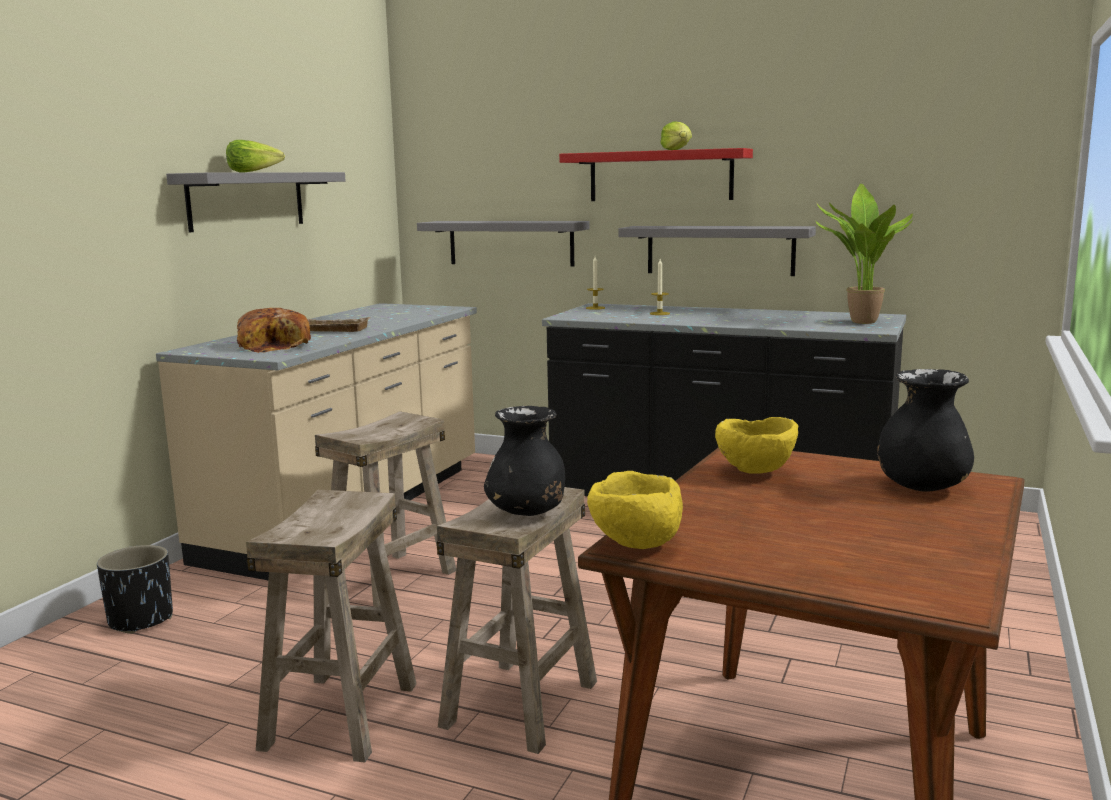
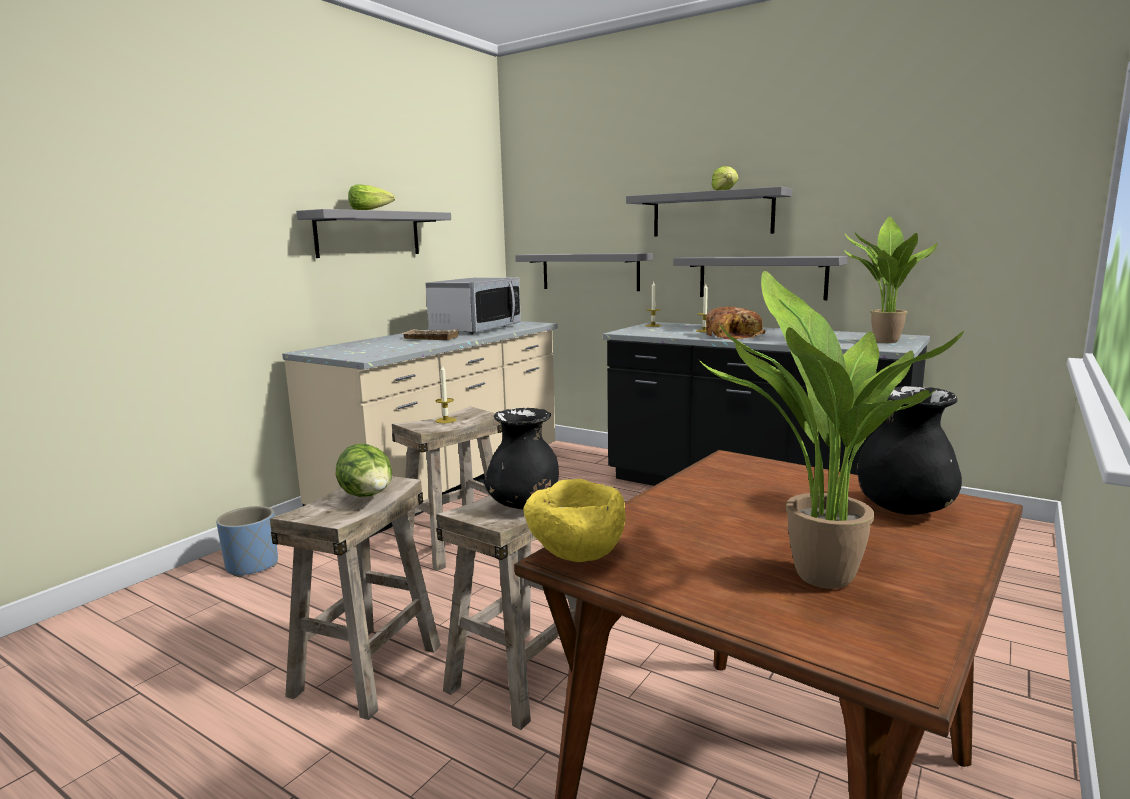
camera: 10 degrees right, 0 degrees up
black planter [97,545,173,634] -> blue planter [216,506,278,577]
bread [237,308,311,353] -> bread moved to [706,307,766,340]
red shelf [559,148,753,201] -> grey shelf [626,187,793,236]
yellow bowl [715,417,798,474] -> none
none -> lettuce [336,443,392,497]
none -> microwave [425,277,521,334]
none -> candle [435,364,457,423]
none -> potted plant [698,271,964,589]

